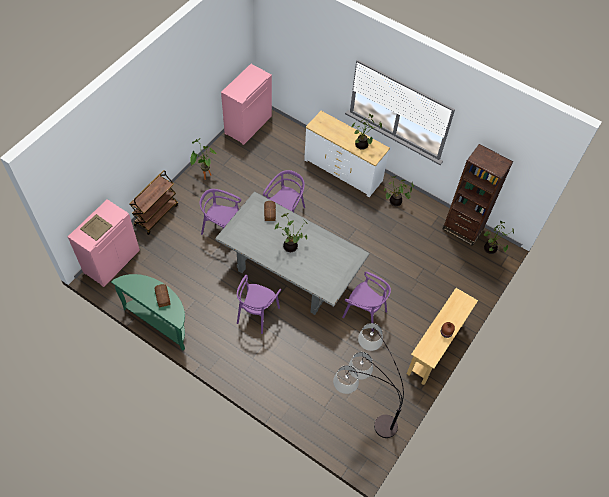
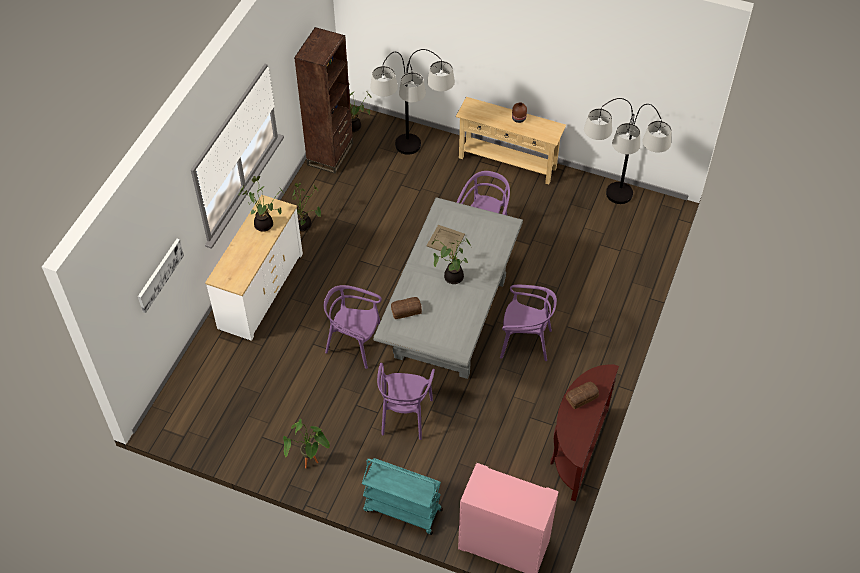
camera: 100 degrees left, 5 degrees down
beige tray [80,214,112,241] -> beige tray moved to [426,225,465,255]
green console table [111,274,185,351] -> brown console table [550,364,619,502]
brown cart [129,170,178,235] -> turquoise cart [362,458,443,535]
pink cabinet [221,64,272,145] -> none
none -> picture [138,239,184,313]
none -> floor lamp [370,49,455,155]

